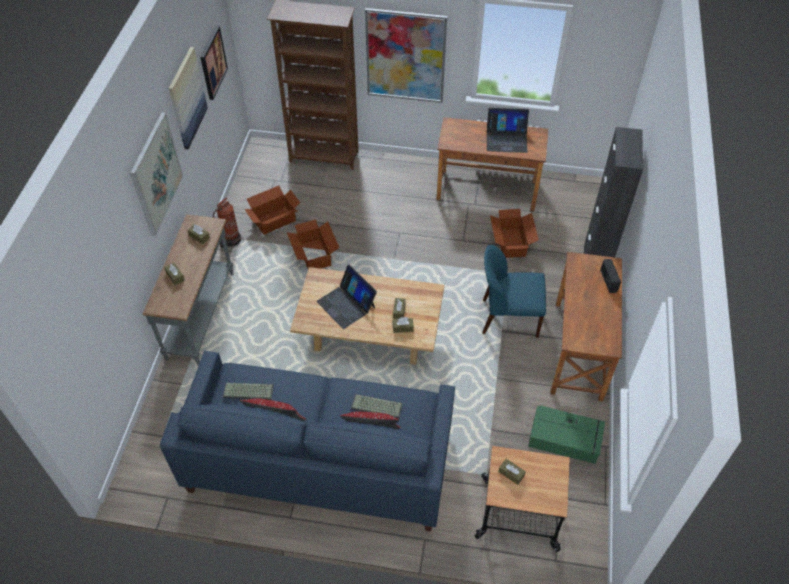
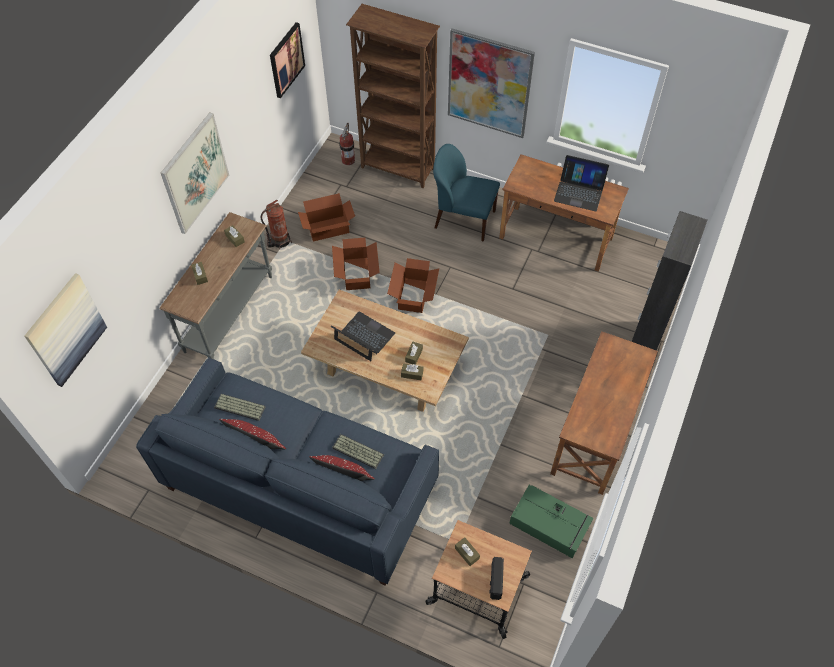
camera: 15 degrees right, 5 degrees up
picture [169,47,208,149] -> picture moved to [25,273,107,387]
laptop [317,265,377,329] -> laptop turned 150 degrees clockwise [330,311,395,361]
blue chair [482,245,546,338] -> blue chair moved to [433,144,500,242]
cardboard box [490,209,539,258] -> cardboard box moved to [387,258,439,313]
radio [600,259,621,293] -> radio moved to [489,557,504,600]
none -> fire extinguisher [339,122,355,165]

